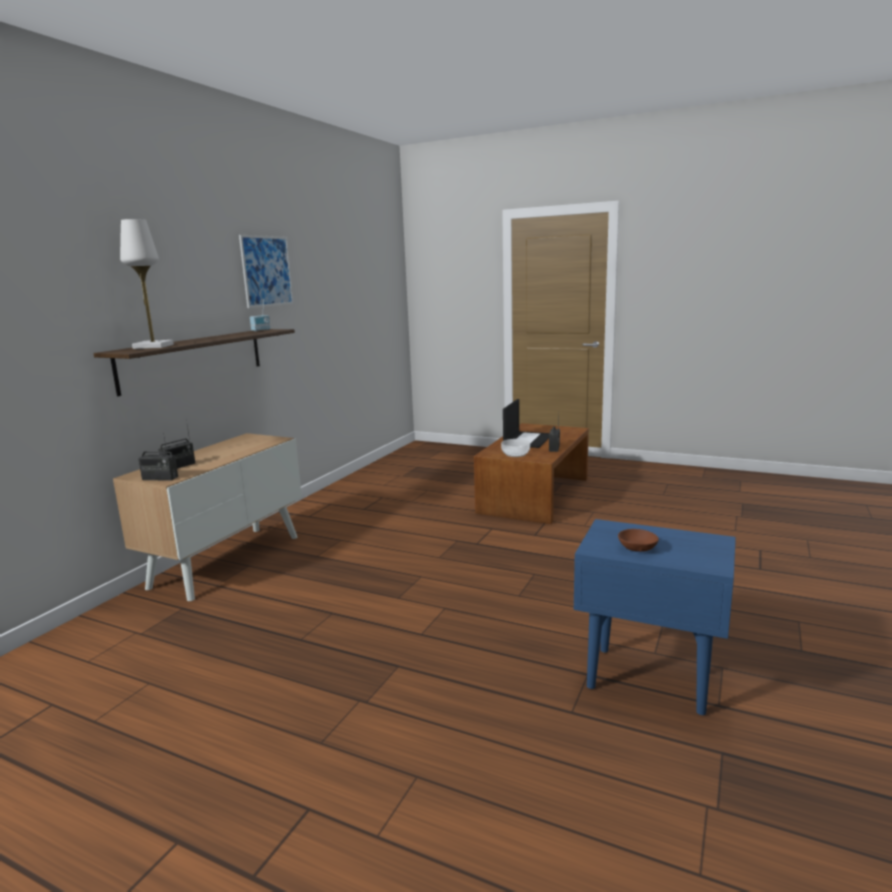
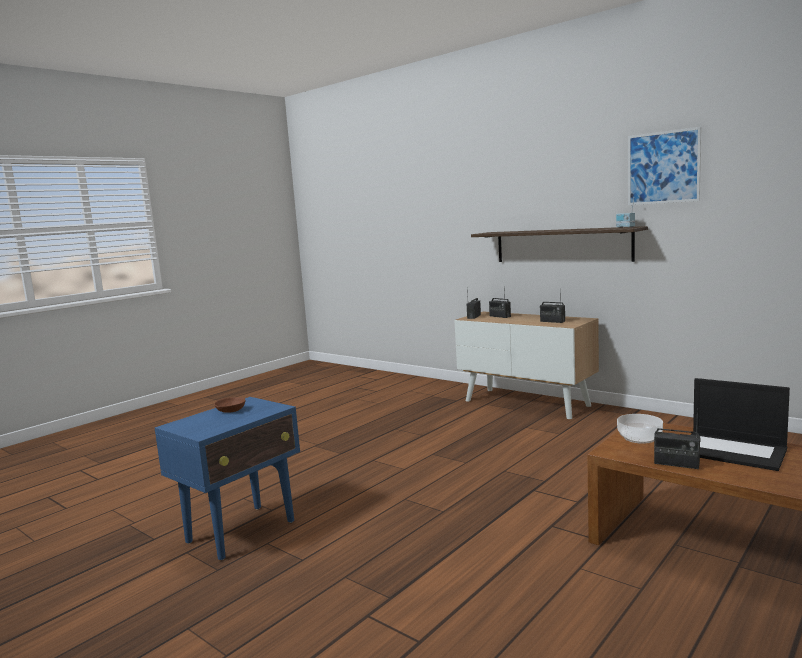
camera: 105 degrees right, 5 degrees down
white table lamp [120,219,174,349] -> none
none -> radio [540,291,565,323]

